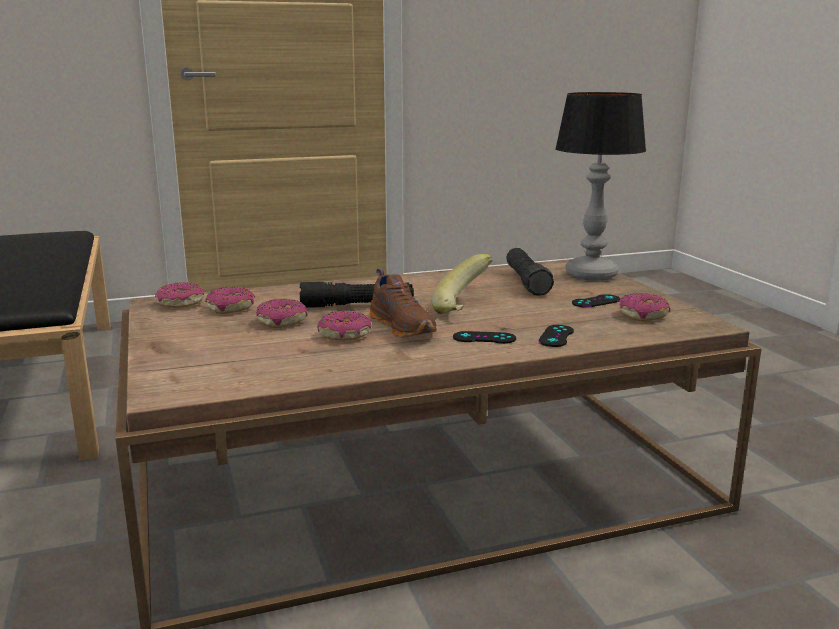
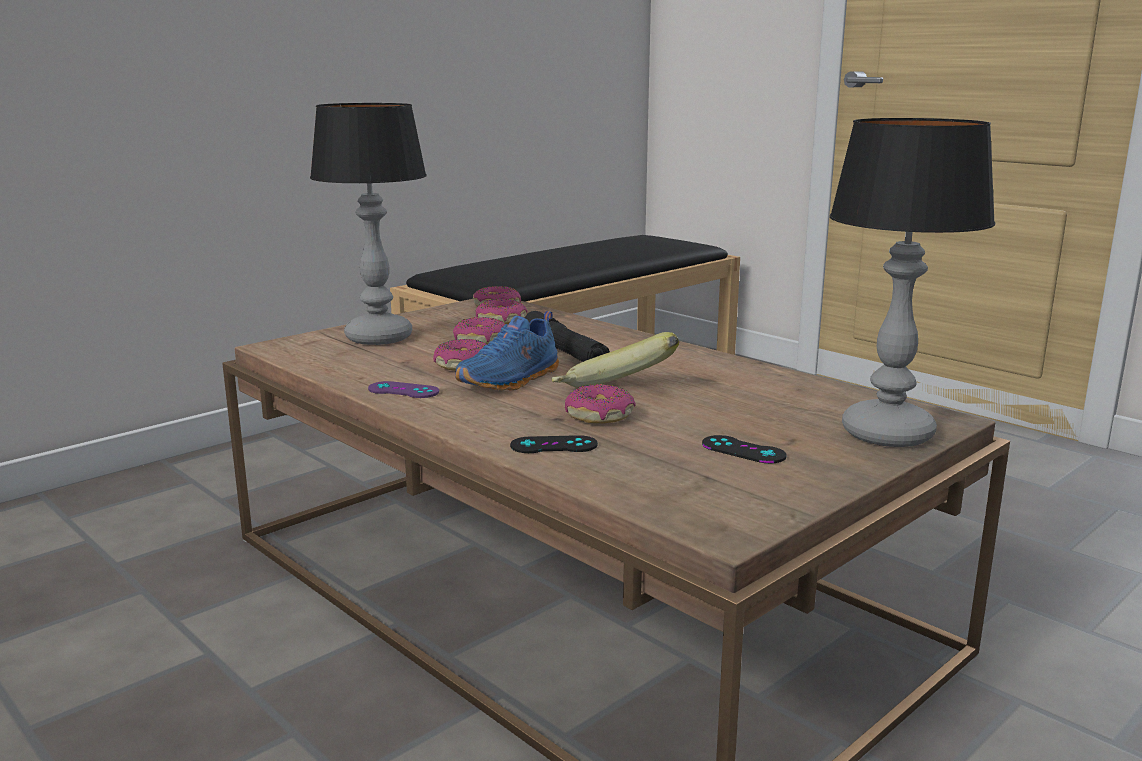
camera: 65 degrees right, 0 degrees up
brown shoe [368,269,437,337] -> blue shoe [455,311,559,391]
black game controller [453,331,516,344] -> none
black flashlight [506,248,554,296] -> none
donut [619,293,670,321] -> donut moved to [565,384,636,423]
none -> table lamp [310,103,427,345]
none -> purple game controller [368,381,439,398]

